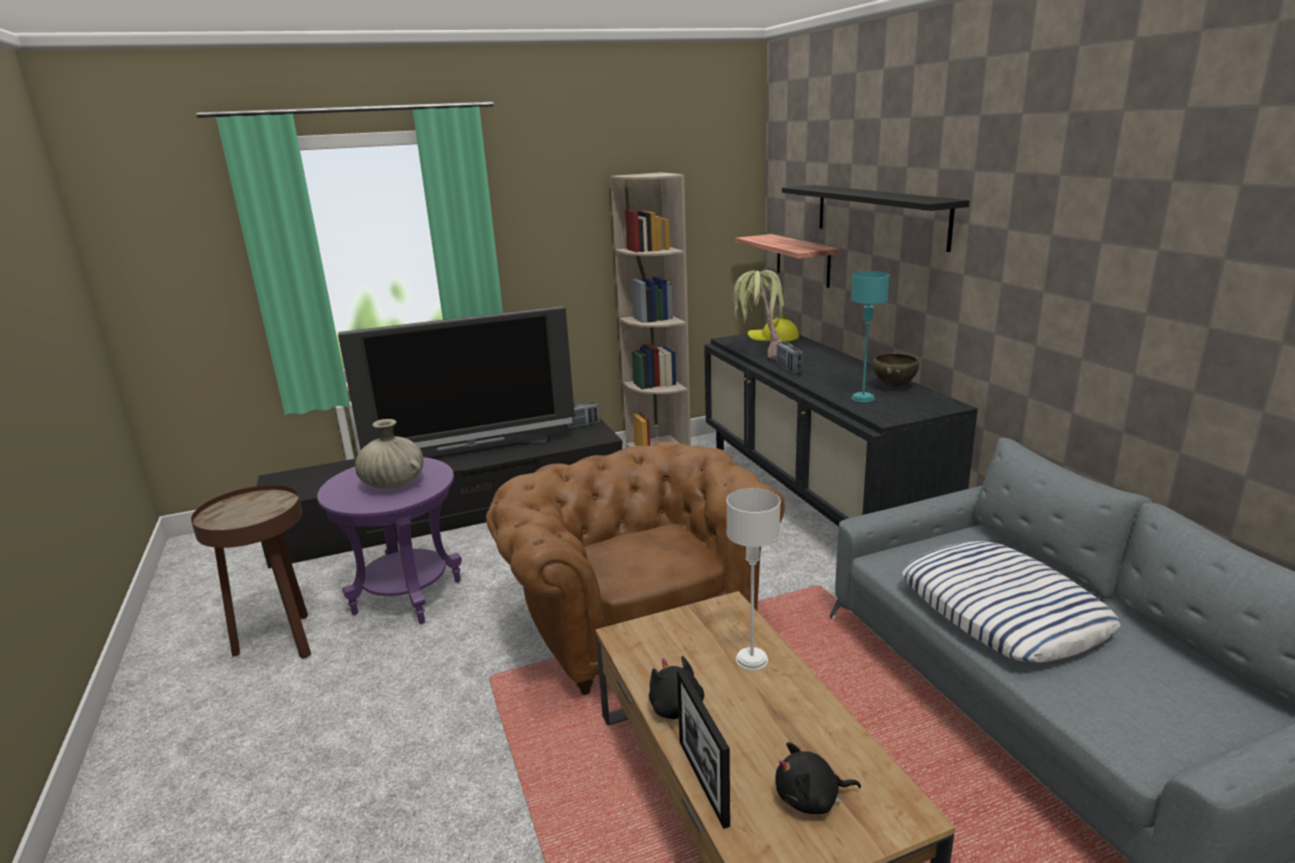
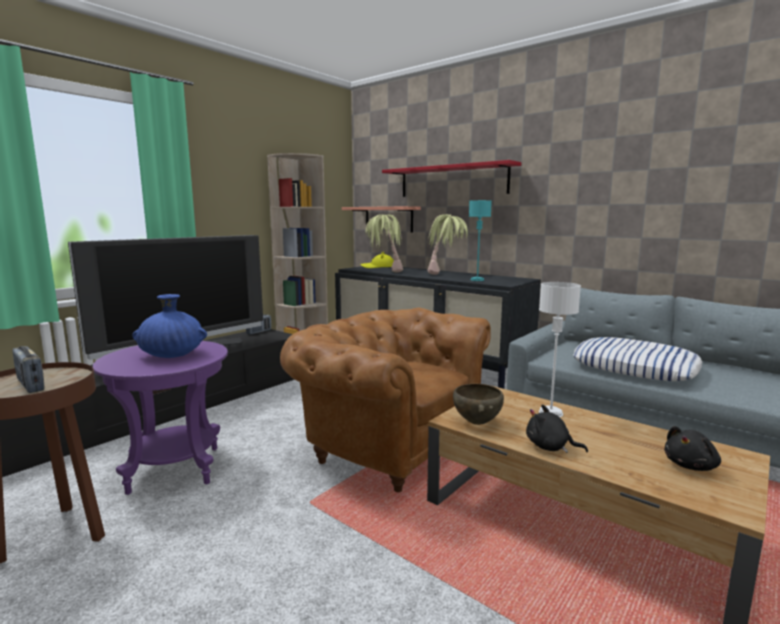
camera: 30 degrees left, 10 degrees down
beige vase [355,419,424,489] -> blue vase [132,294,207,358]
picture frame [677,669,730,829] -> none
radio [776,342,804,375] -> radio moved to [12,346,44,393]
black shelf [782,185,970,252] -> red shelf [382,160,521,197]
brown bowl [873,354,919,388] -> brown bowl moved to [453,384,504,425]
none -> potted plant [427,214,468,275]

